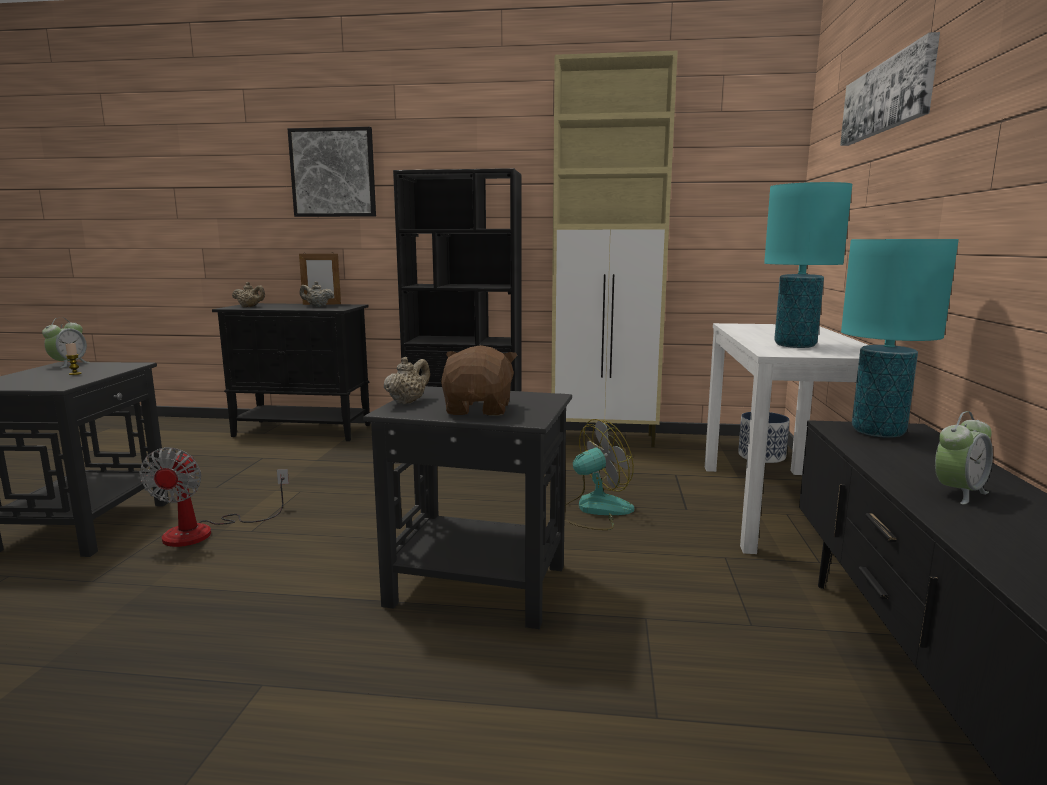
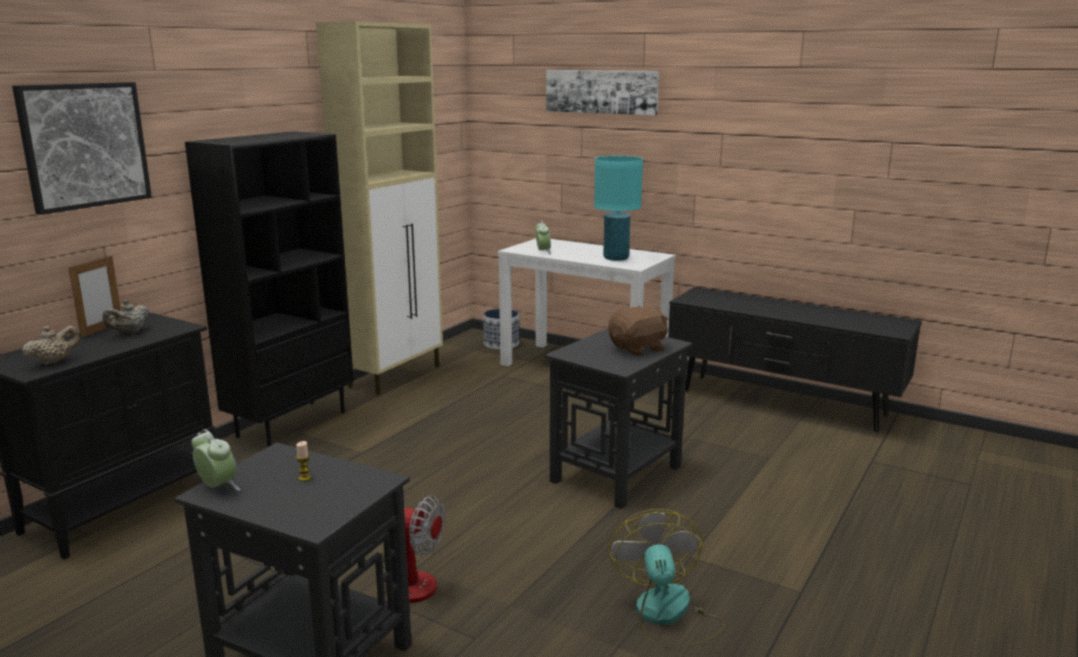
camera: 65 degrees left, 5 degrees up
beige teapot [384,357,430,405] -> none
brown plush toy [441,345,518,416] -> brown plush toy turned 120 degrees clockwise [608,305,668,356]
fan [564,419,634,530] -> fan moved to [609,509,725,648]
turquoise table lamp [841,239,959,438] -> none
alarm clock [935,411,993,504] -> alarm clock moved to [536,220,551,254]

